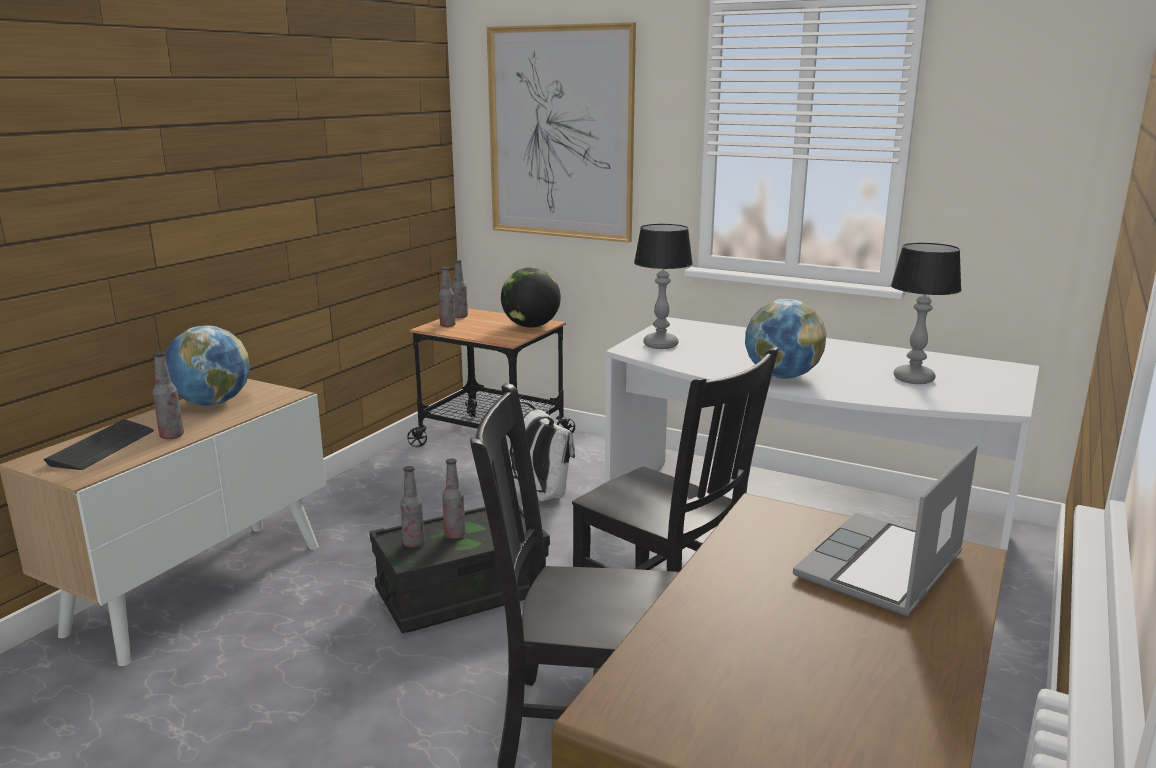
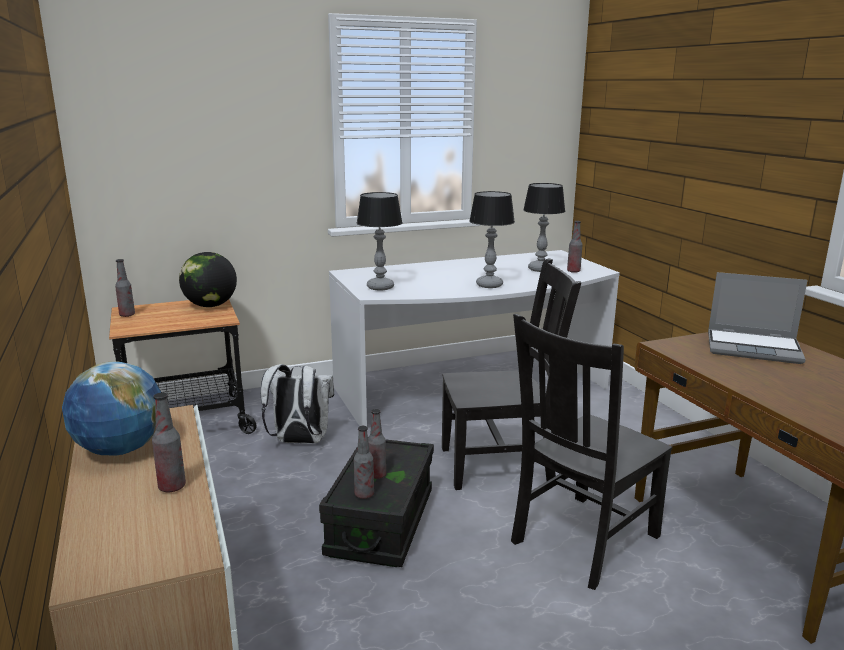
camera: 50 degrees left, 0 degrees up
keyboard [43,419,154,470] -> none
bottle [439,267,456,327] -> bottle moved to [567,221,582,273]
picture [487,22,636,242] -> none
globe [745,299,826,379] -> table lamp [469,191,515,288]
laptop [793,444,978,616] -> laptop turned 60 degrees counterclockwise [708,272,808,364]

